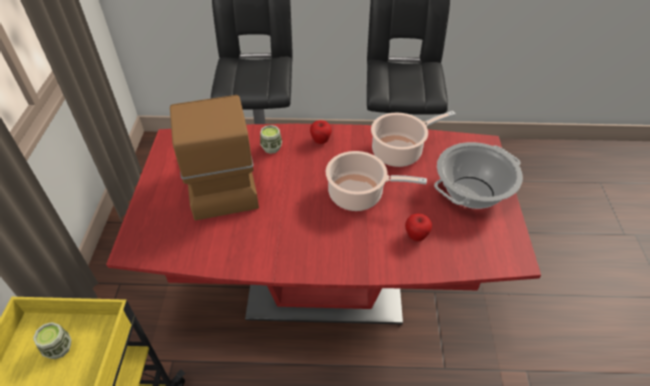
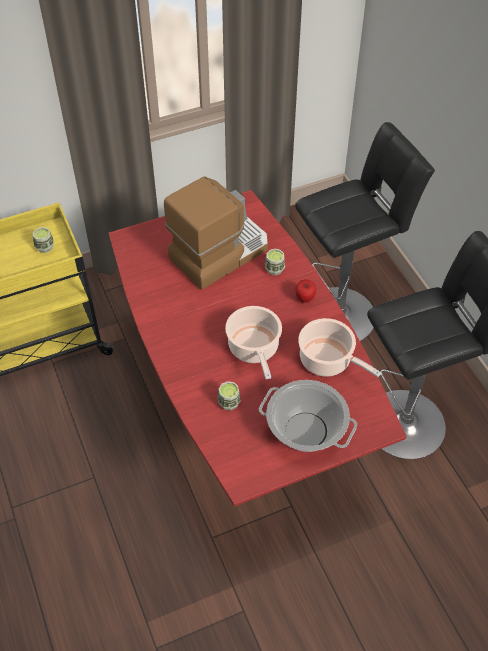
camera: 65 degrees right, 5 degrees up
apple [405,214,432,241] -> cup [217,381,241,410]

